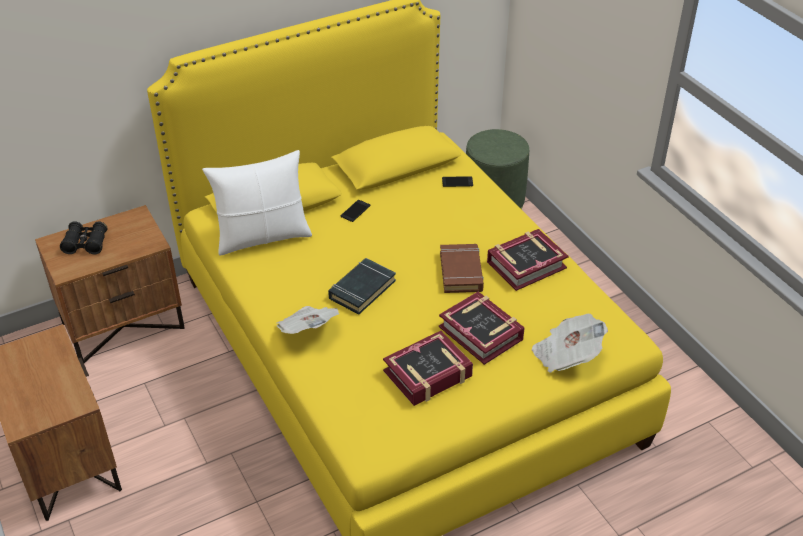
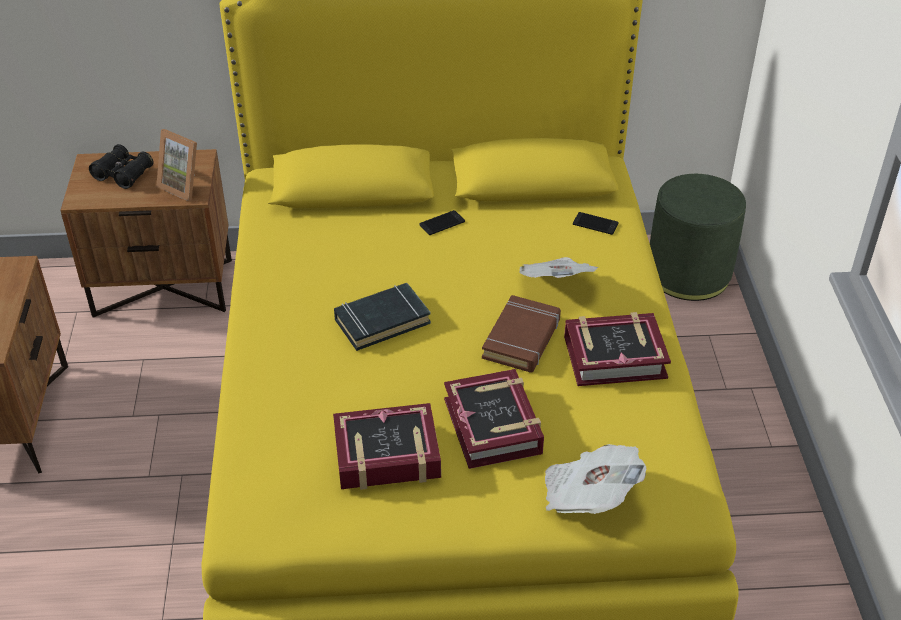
camera: 25 degrees right, 0 degrees up
white pillow [202,150,312,255] -> none
newspaper [276,306,339,334] -> newspaper moved to [519,257,599,278]
none -> picture frame [156,129,197,201]

